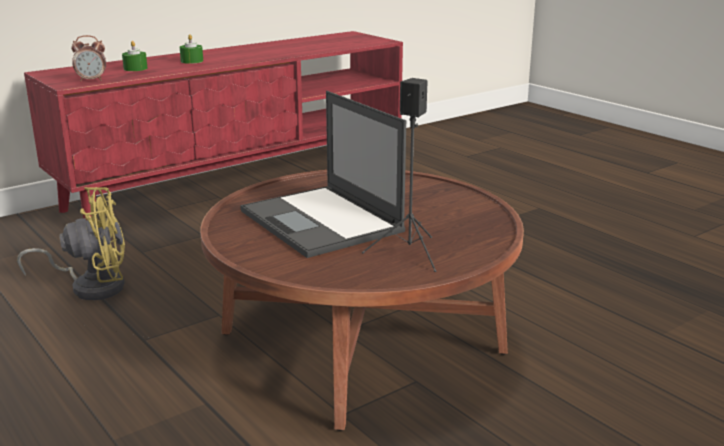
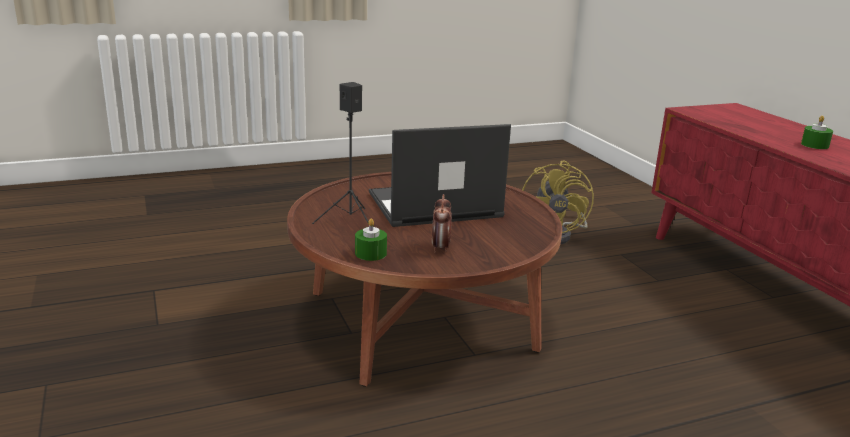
camera: 105 degrees right, 0 degrees up
alarm clock [71,35,106,82] -> alarm clock moved to [432,194,452,253]
green candle [122,41,148,71] -> green candle moved to [355,218,387,261]

